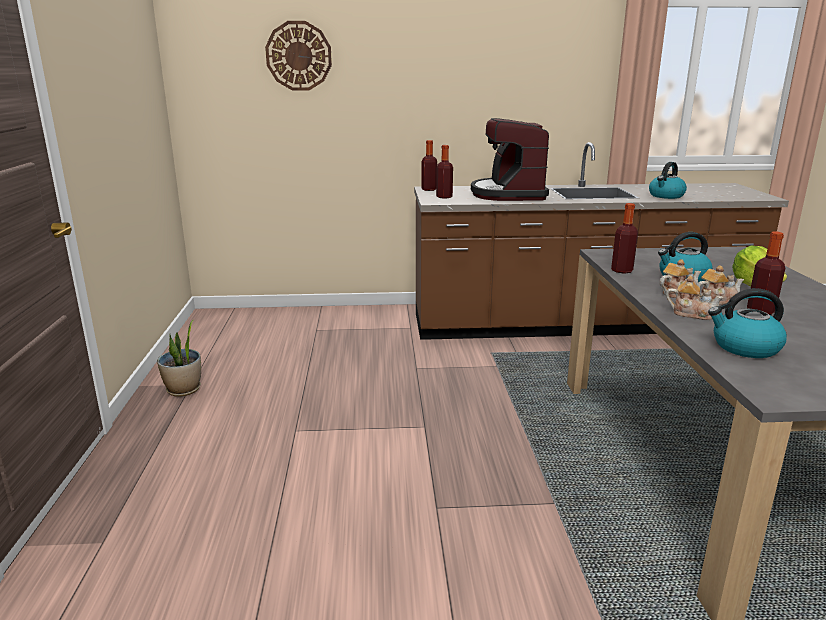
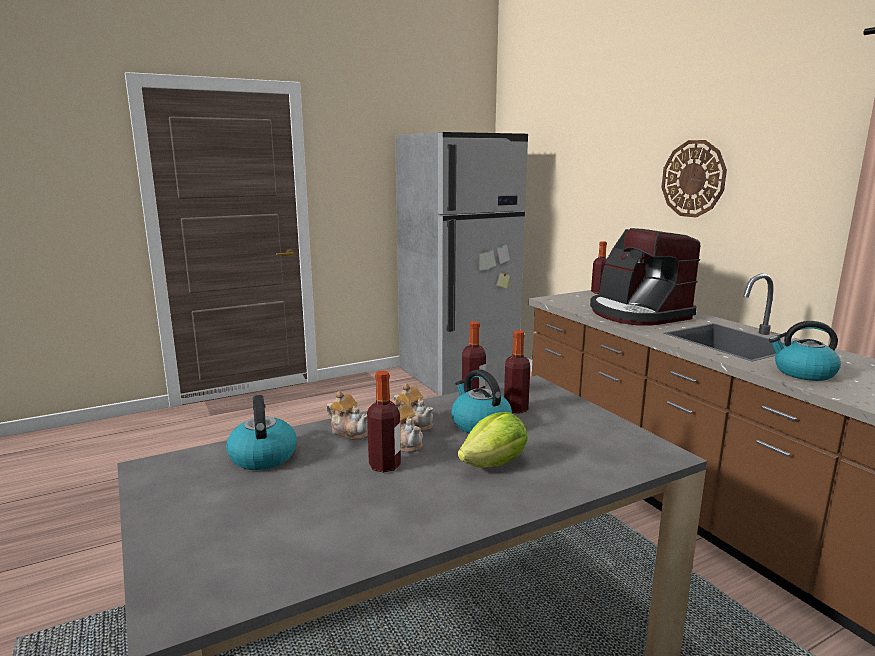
camera: 65 degrees right, 5 degrees down
potted plant [157,320,201,397] -> none
wall clock [265,21,332,91] -> wall clock moved to [661,140,727,218]
bottle [436,145,453,199] -> bottle moved to [504,330,530,414]
coffee machine [471,118,549,201] -> coffee machine turned 90 degrees counterclockwise [590,228,701,326]
teapot [666,275,724,320] -> teapot turned 60 degrees counterclockwise [326,391,368,440]
none -> grey fridge [395,132,528,396]

